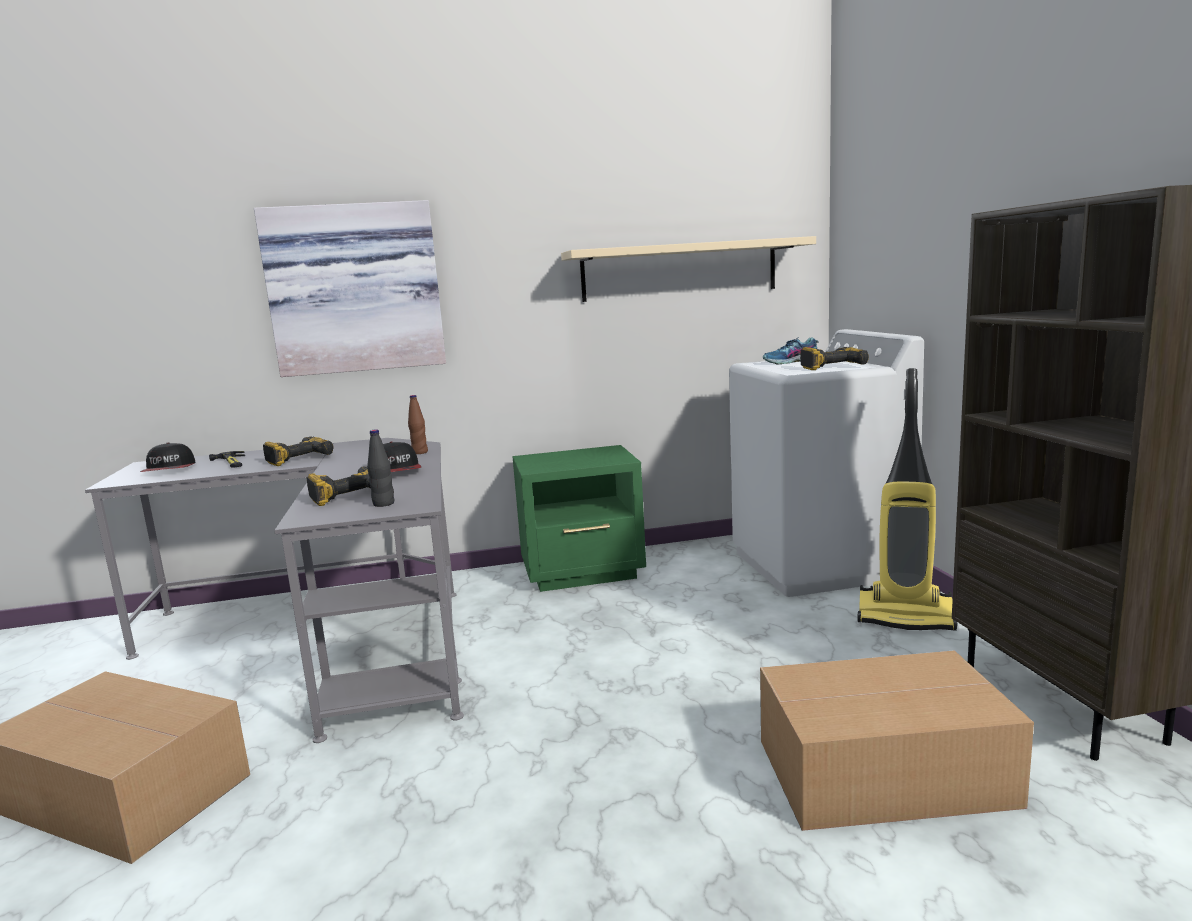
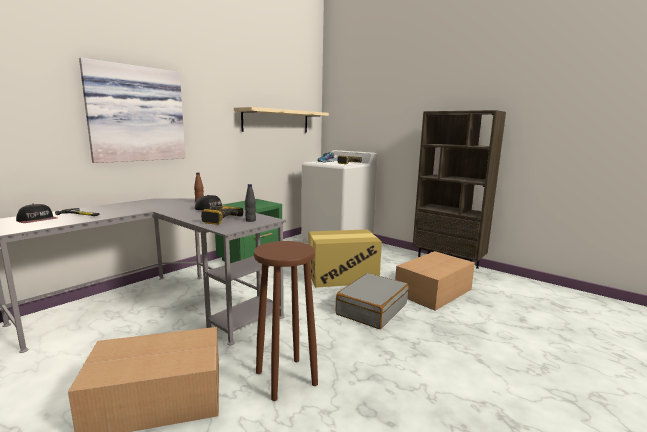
camera: 40 degrees left, 0 degrees up
power drill [263,436,334,466] -> none
vacuum cleaner [858,368,957,631] -> none
none -> brown stool [254,241,318,401]
none -> cardboard box [308,229,382,288]
none -> grey suitcase [336,273,408,329]

